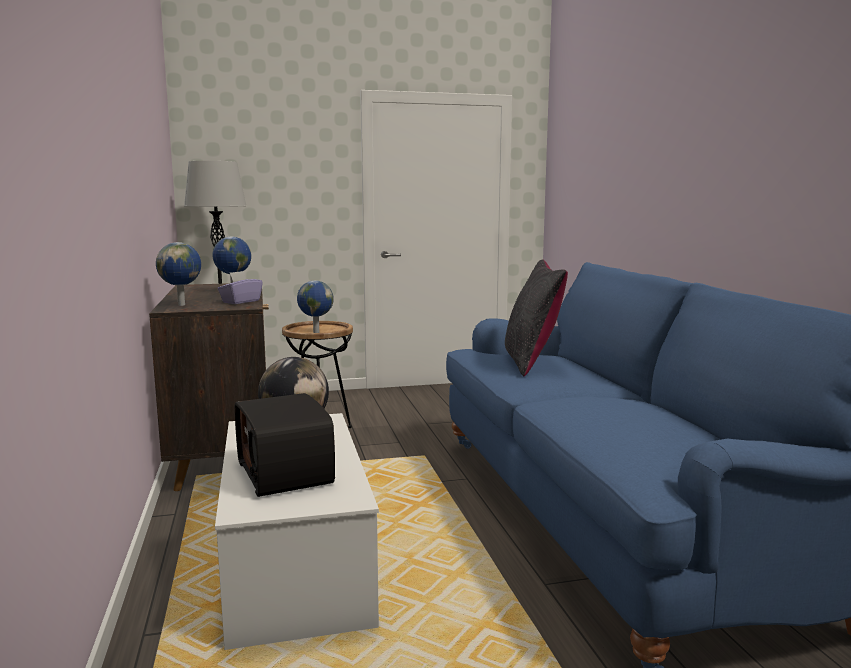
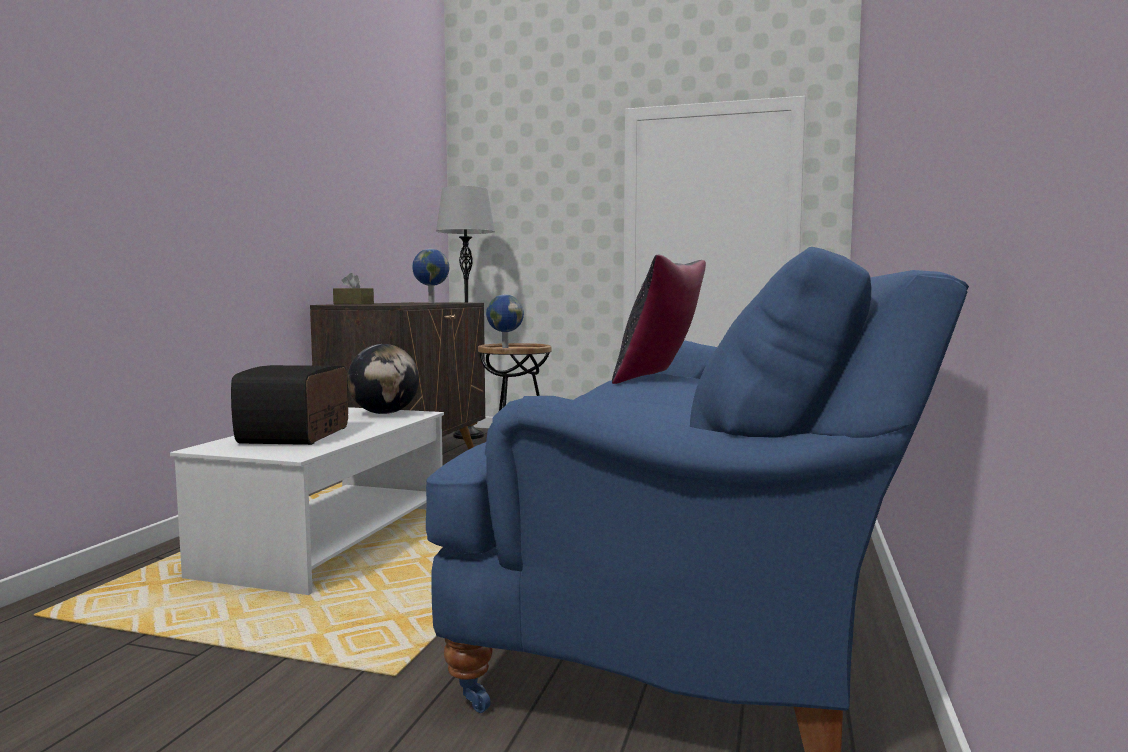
camera: 30 degrees right, 5 degrees down
globe [156,242,201,306] -> brown tissue box [333,273,374,304]
purple tissue box [218,271,263,304] -> none

